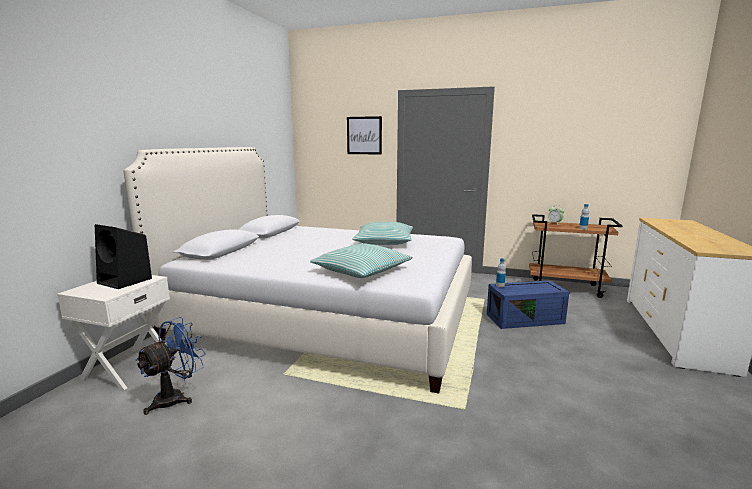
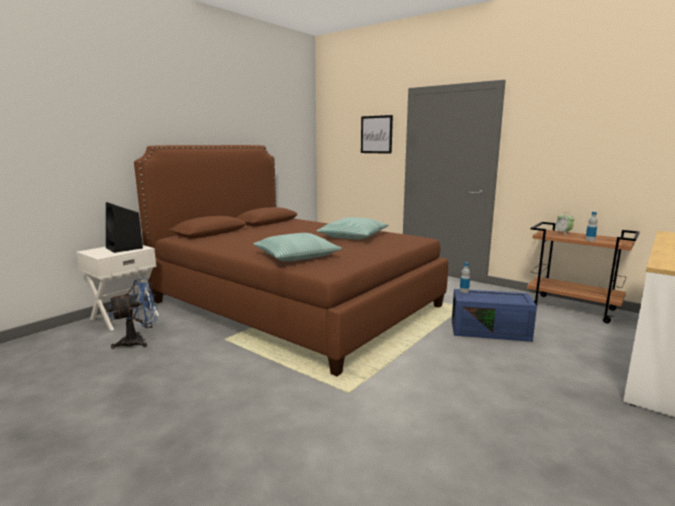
camera: 20 degrees right, 0 degrees up
white bed [124,147,472,394] -> brown bed [134,145,448,376]

